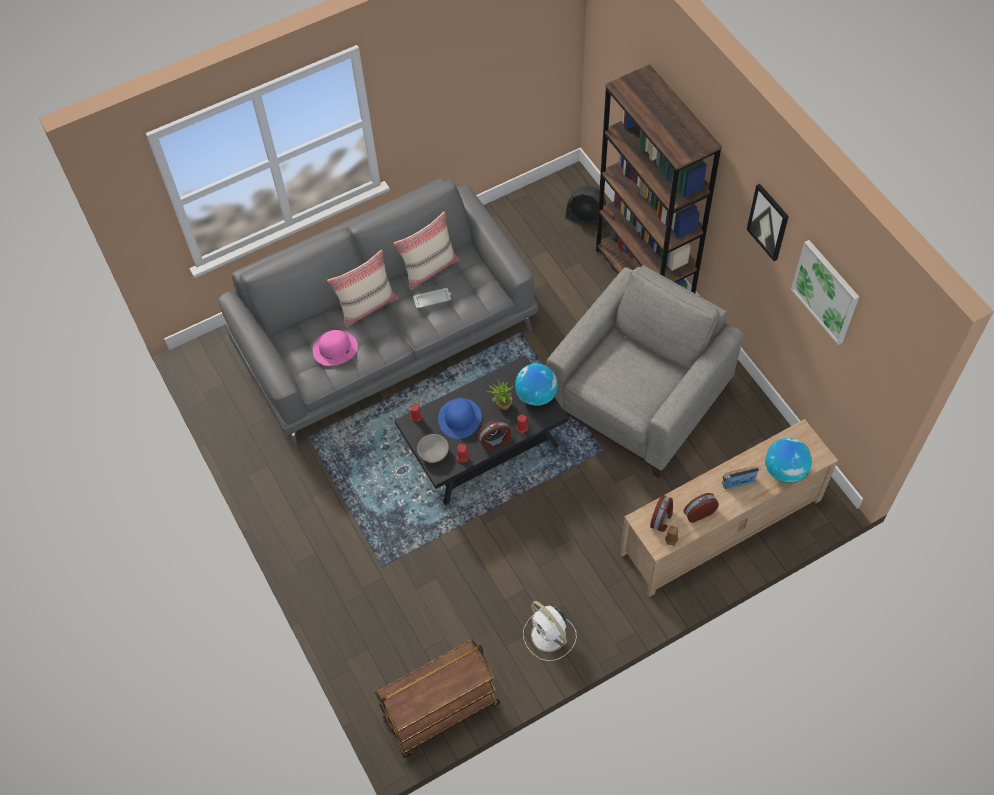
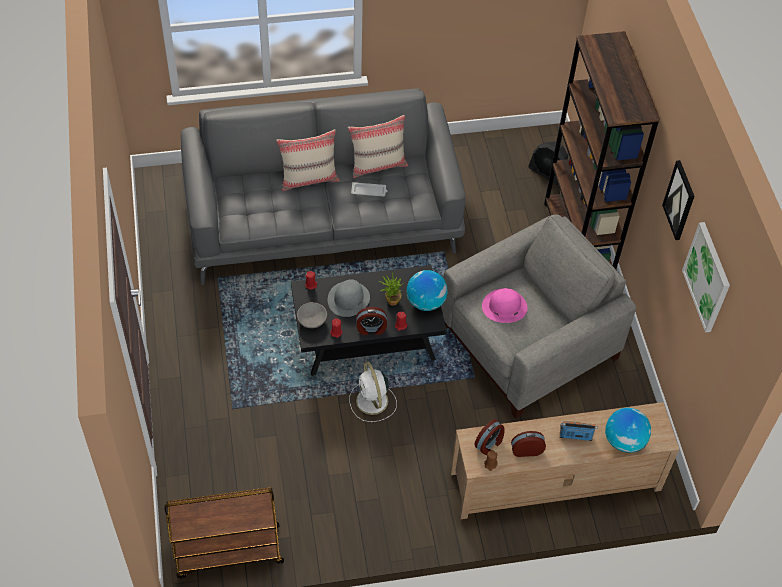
camera: 15 degrees right, 5 degrees down
pink hat [313,330,358,366] -> pink hat moved to [482,288,527,323]
blue hat [438,398,482,439] -> grey hat [328,279,370,317]
white fan [523,601,577,661] -> white fan moved to [349,361,397,422]

